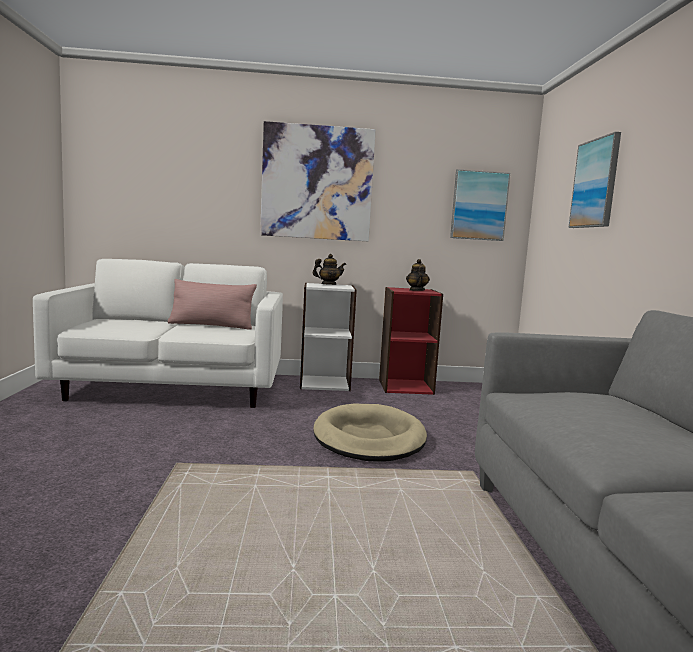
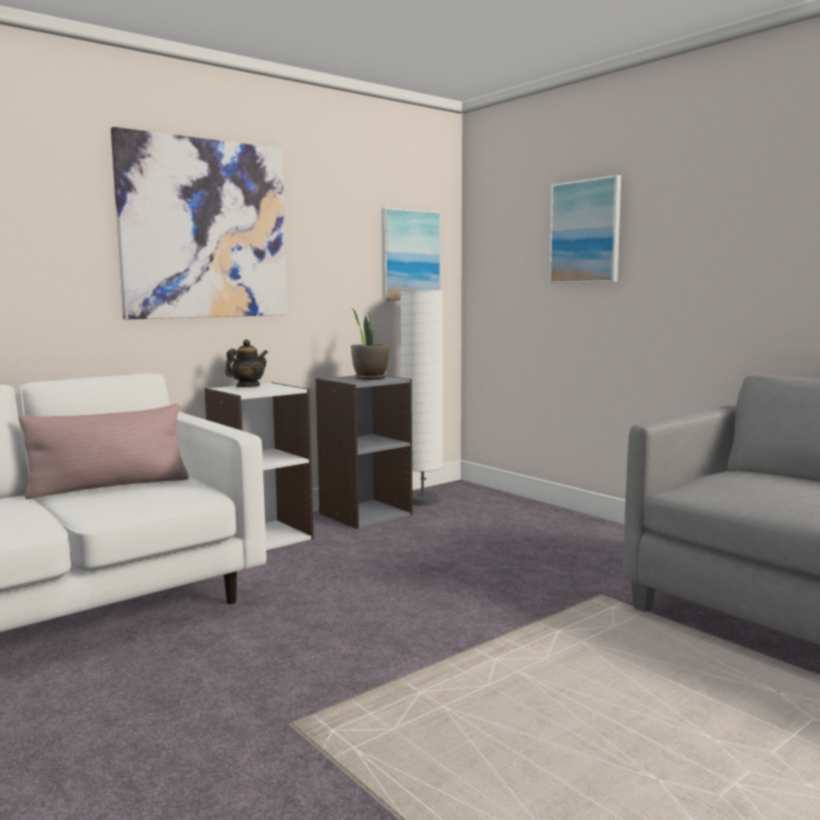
camera: 35 degrees left, 0 degrees up
beige dog bed [313,404,427,462] -> none
red bookcase [379,287,443,395] -> grey bookcase [316,375,413,529]
teapot [406,259,430,291] -> potted plant [351,308,389,380]
none -> white floor lamp [400,290,443,505]

